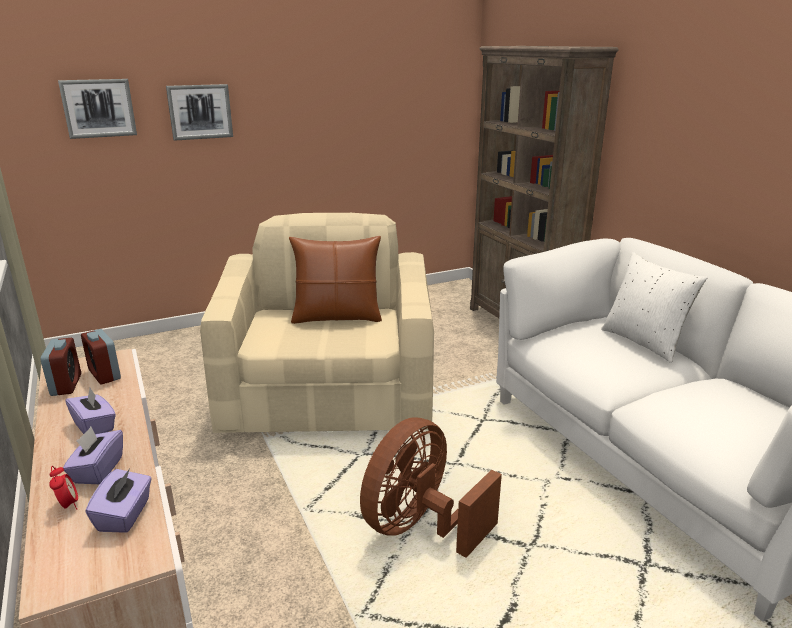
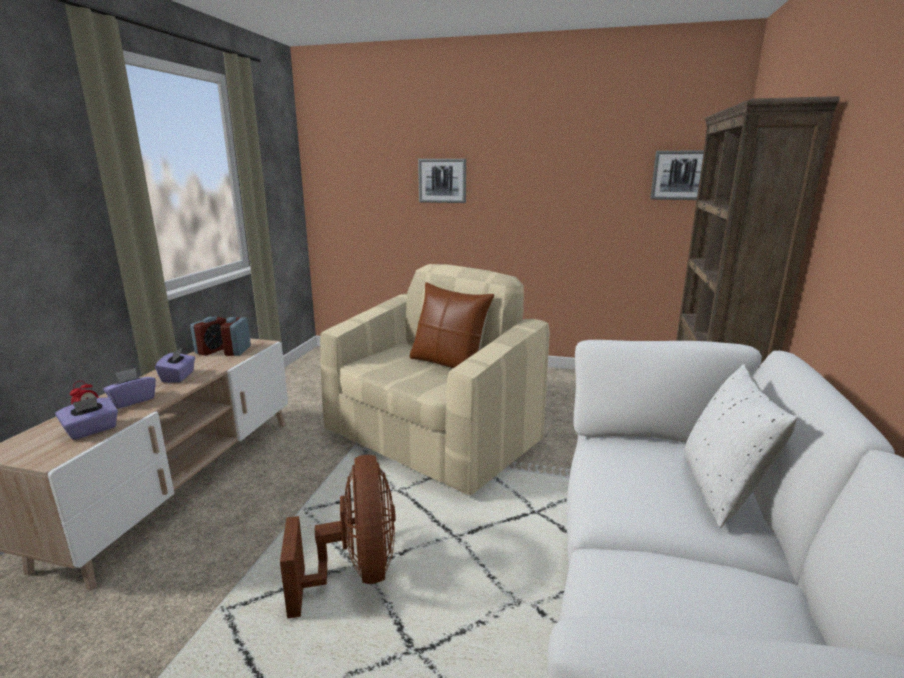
camera: 40 degrees right, 5 degrees down
picture [58,79,137,139] -> picture moved to [650,150,704,200]
brown fan [360,417,502,558] -> brown fan turned 90 degrees clockwise [280,455,396,619]

